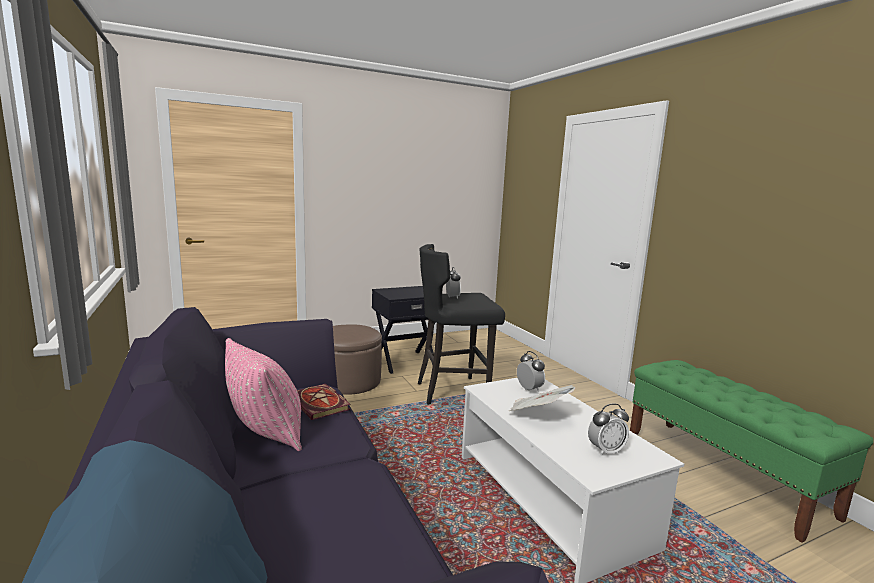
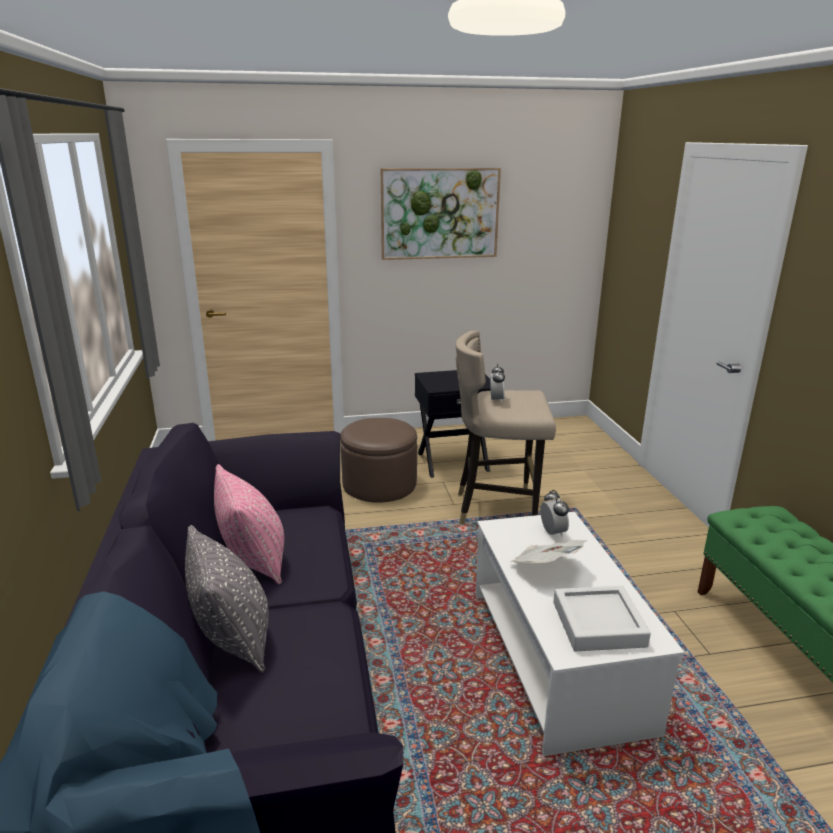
camera: 15 degrees right, 10 degrees up
book [297,384,351,420] -> none
black stool [418,244,505,405] -> beige stool [455,331,556,524]
alarm clock [588,404,629,456] -> grey tray [553,586,651,651]
none -> grey pillow [185,525,269,673]
none -> picture [381,168,501,260]

